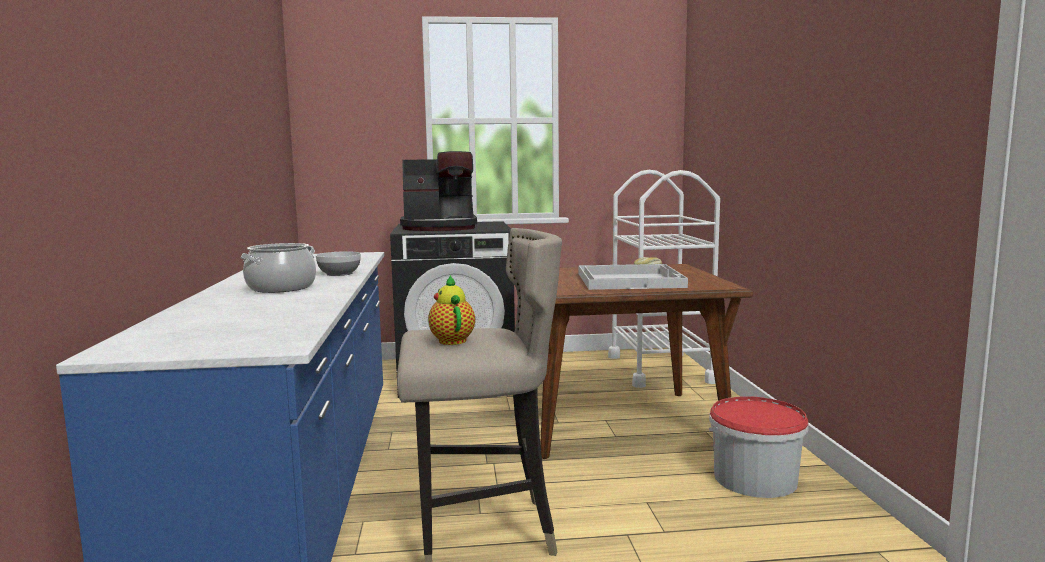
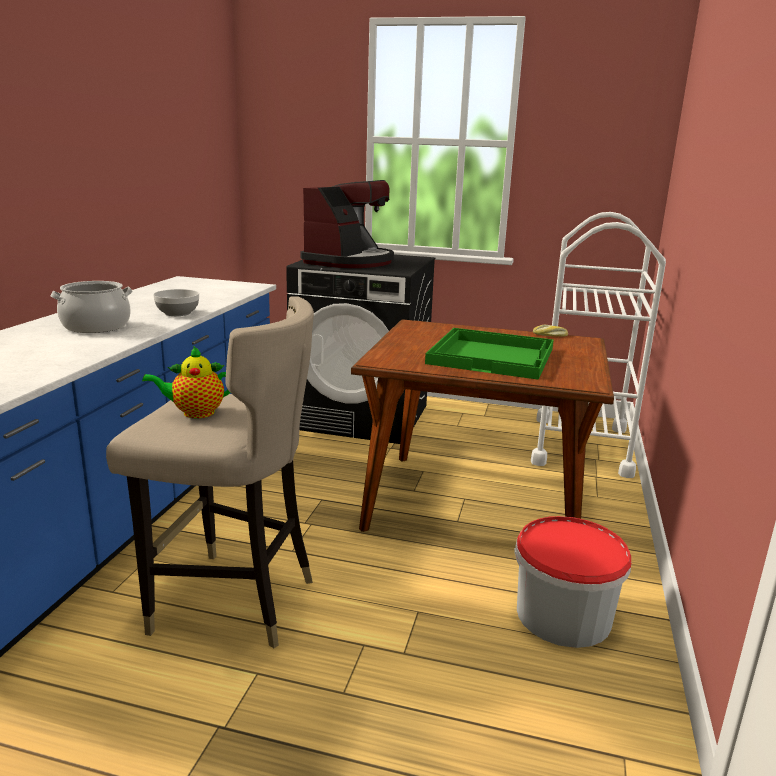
camera: 20 degrees right, 10 degrees up
coffee machine [400,151,477,231] -> coffee machine turned 75 degrees counterclockwise [300,180,394,268]
teapot [428,275,475,345] -> teapot turned 105 degrees counterclockwise [142,346,230,418]
white tray [579,264,688,290] -> green tray [425,328,554,380]

